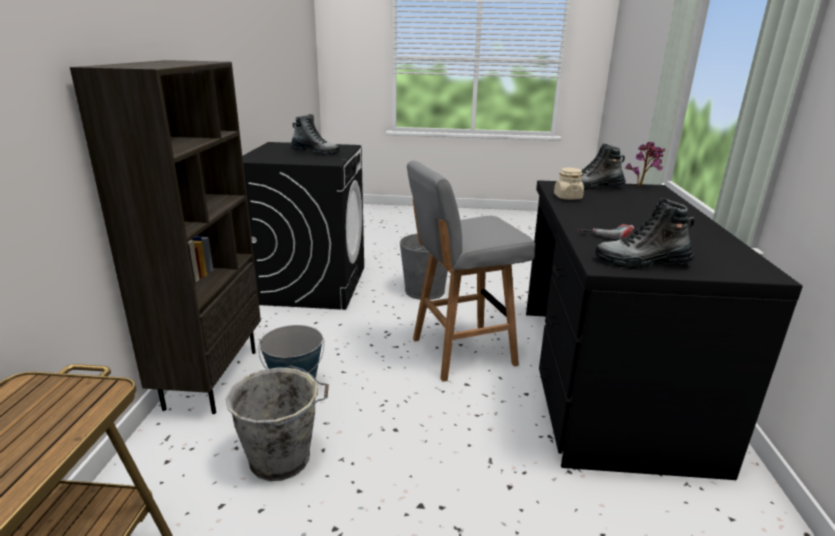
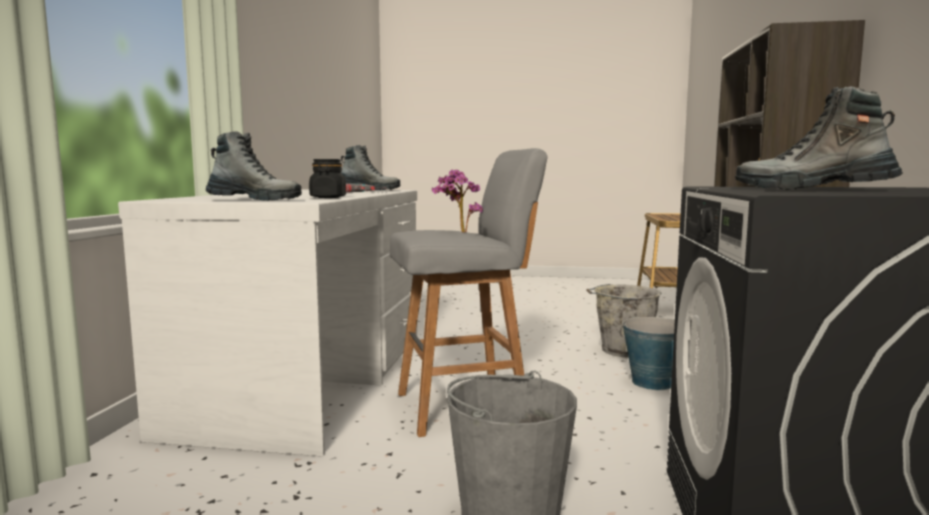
camera: 175 degrees left, 15 degrees down
black desk [526,180,803,480] -> white desk [118,189,417,457]
beige jar [554,168,584,200] -> black jar [309,159,346,198]
potted plant [625,142,665,186] -> potted plant moved to [432,170,483,233]

